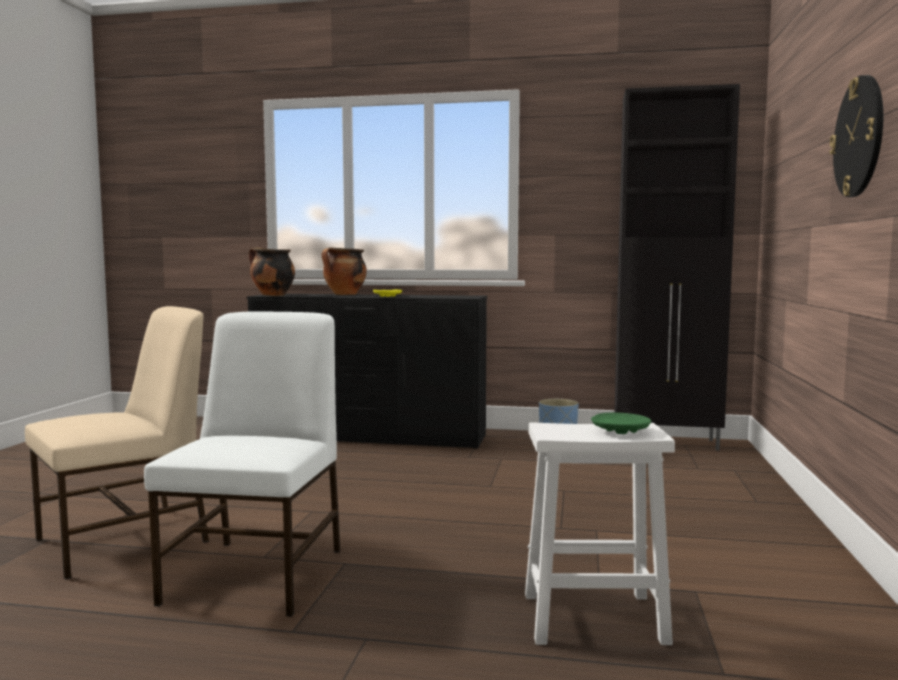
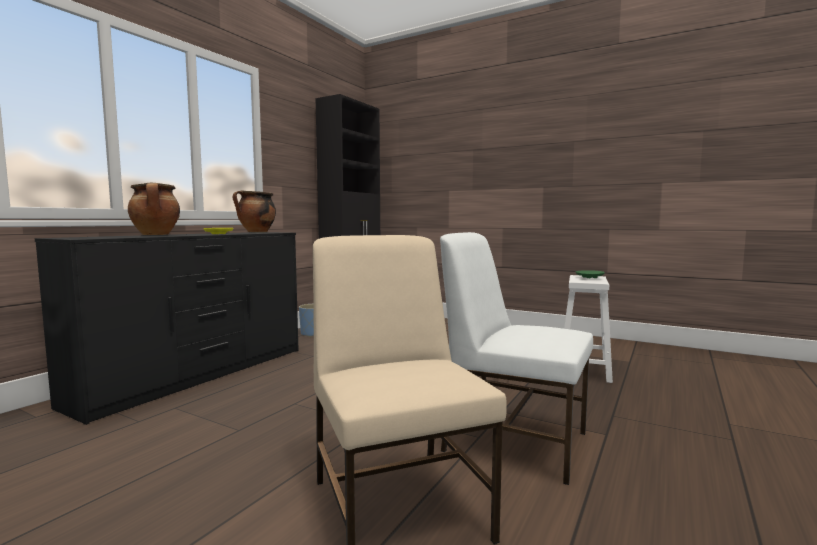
camera: 70 degrees left, 0 degrees up
cooking pot [249,247,295,296] -> cooking pot moved to [233,191,276,232]
wall clock [829,75,883,197] -> none

